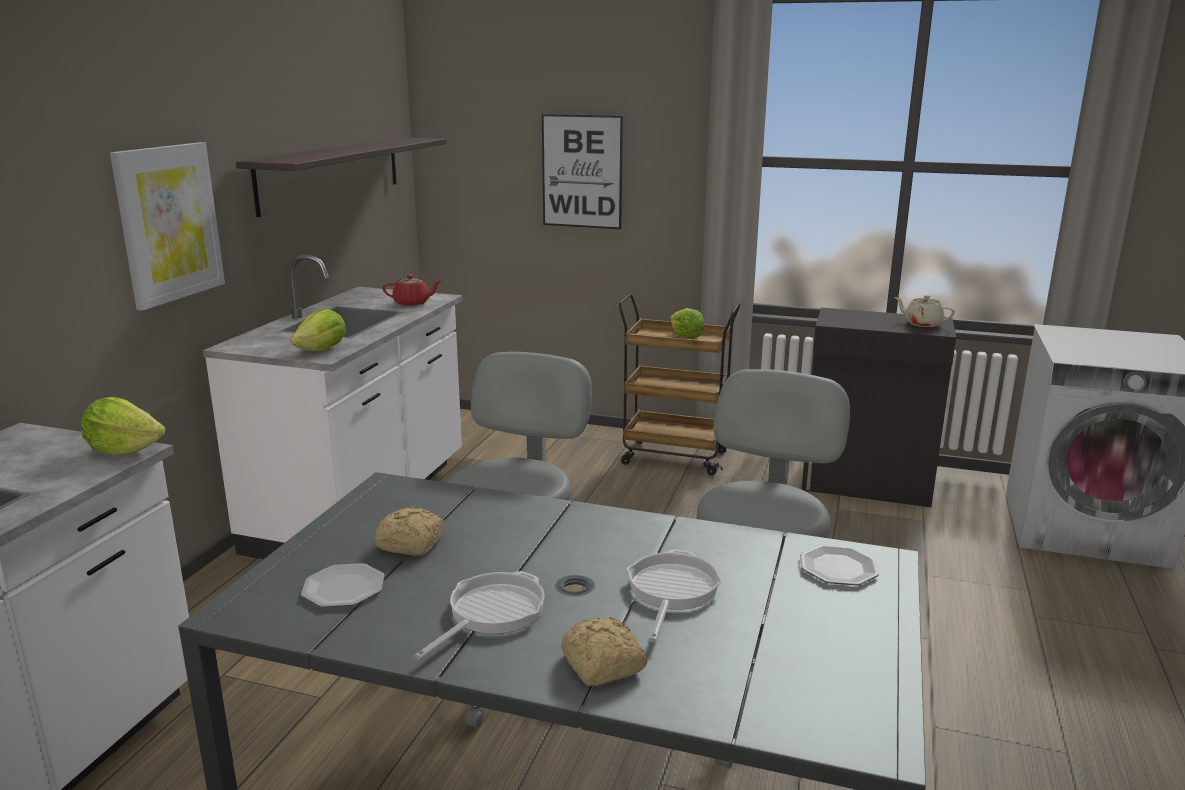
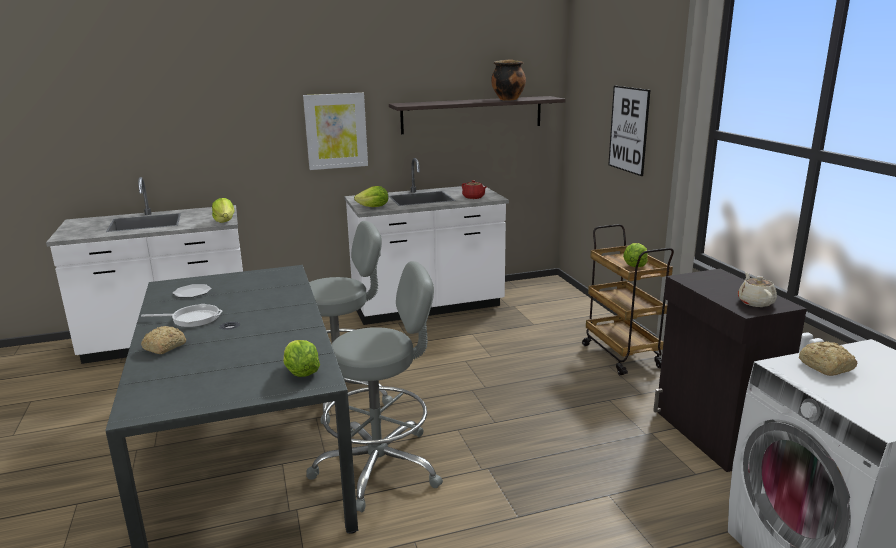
camera: 55 degrees right, 0 degrees up
bread [375,507,445,556] -> bread moved to [799,341,857,376]
frying pan [627,550,722,642] -> none
plate [800,544,879,585] -> lettuce [284,340,320,377]
none -> cooking pot [491,59,526,101]

